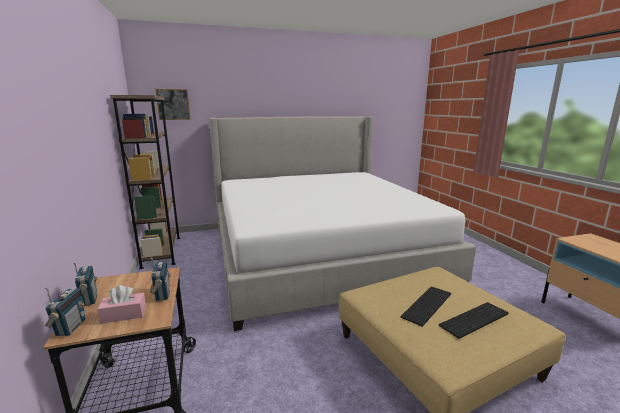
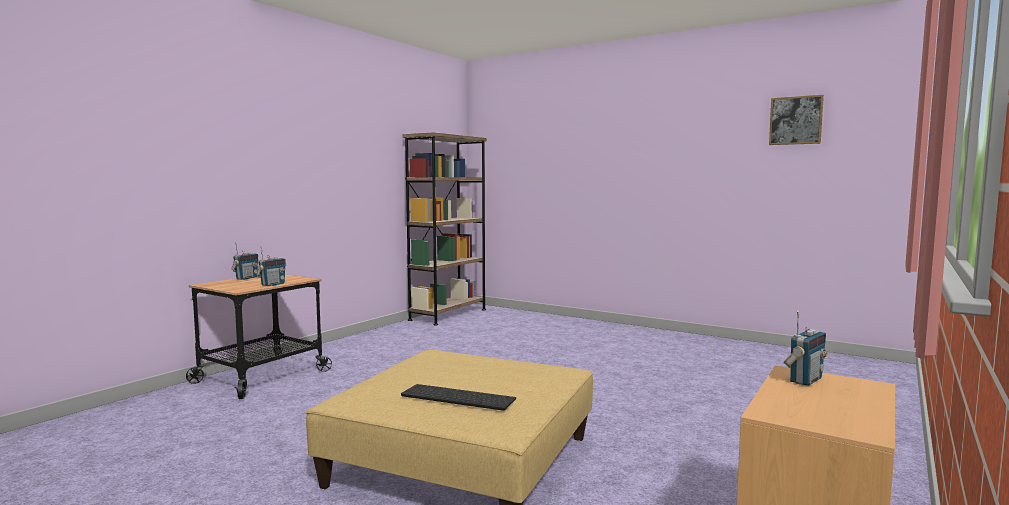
camera: 50 degrees right, 10 degrees down
radio [44,287,85,336] -> radio moved to [783,311,827,386]
pink tissue box [97,285,146,324] -> none
picture [155,89,191,120] -> picture moved to [769,95,824,145]
bed [209,116,476,331] -> none
keyboard [400,287,451,327] -> none

